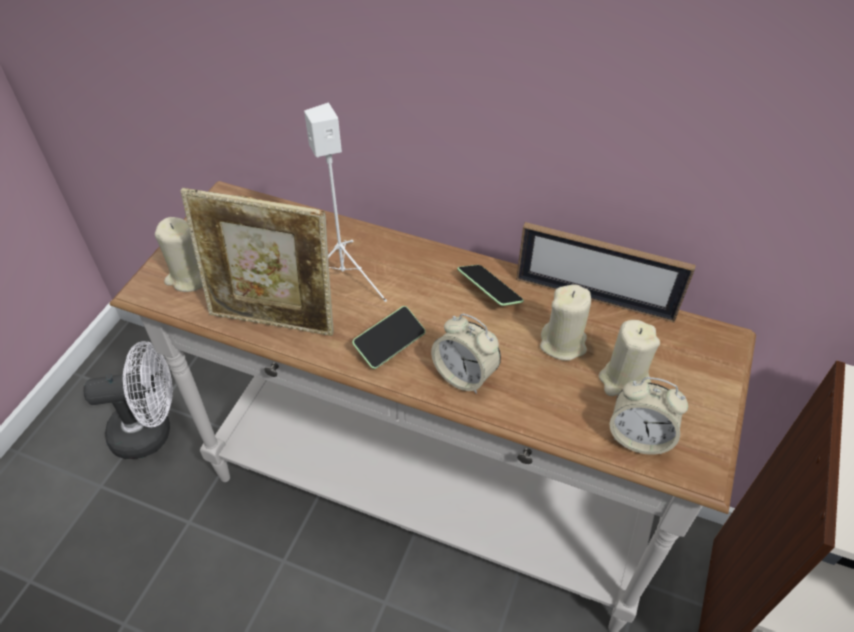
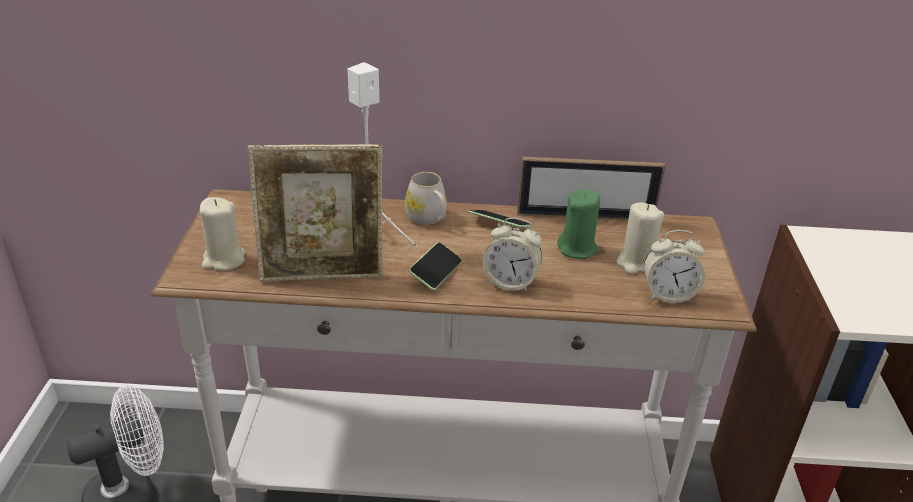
camera: 20 degrees left, 15 degrees down
beige candle [540,284,591,361] -> green candle [557,189,600,259]
none -> white mug [405,172,447,225]

